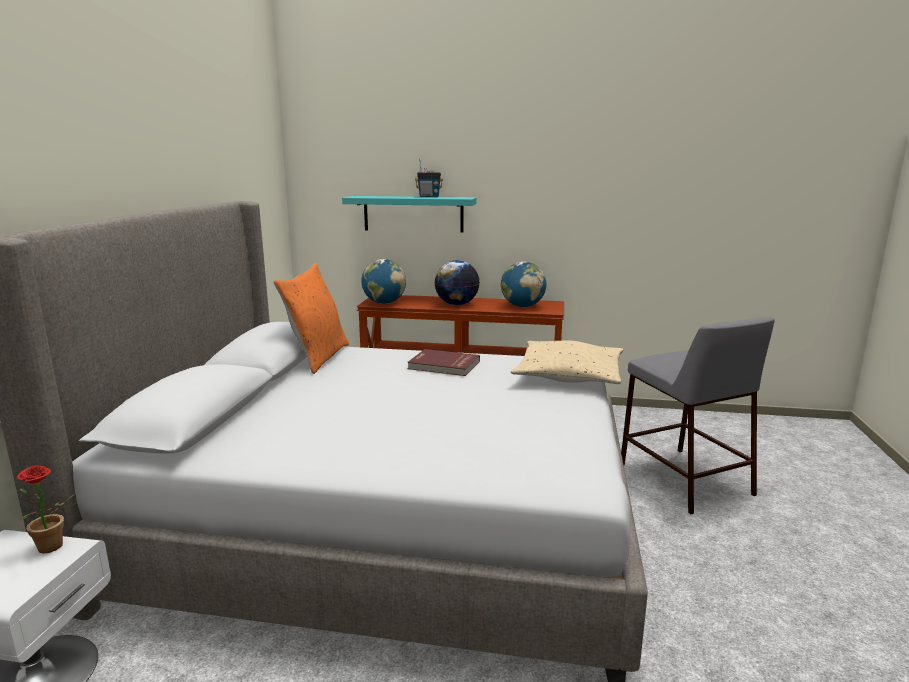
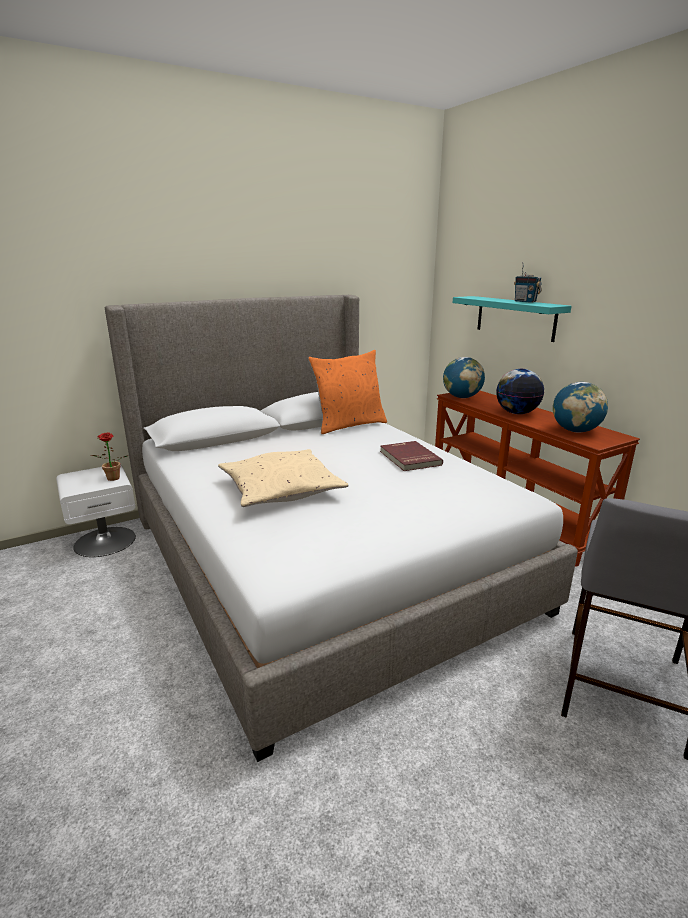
camera: 50 degrees right, 5 degrees up
beige pillow [511,341,623,384] -> beige pillow moved to [218,449,348,507]

